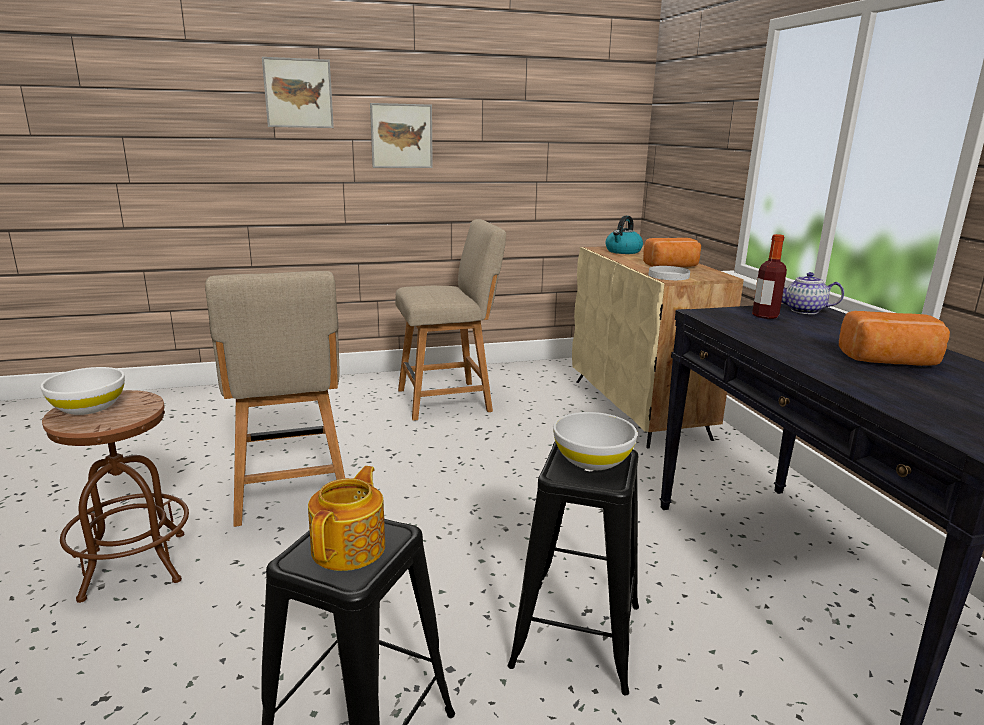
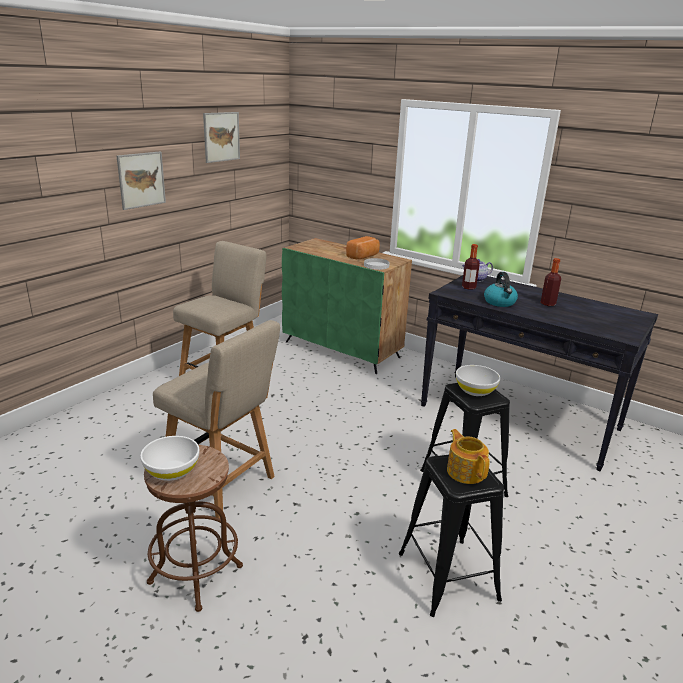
camera: 40 degrees left, 5 degrees up
picture [262,57,334,128] -> picture moved to [203,112,240,163]
beige cabinet [572,245,744,449] -> green cabinet [282,238,412,374]
kettle [605,216,643,254] -> kettle moved to [484,272,518,307]
bread [839,311,950,366] -> bottle [541,258,561,306]

